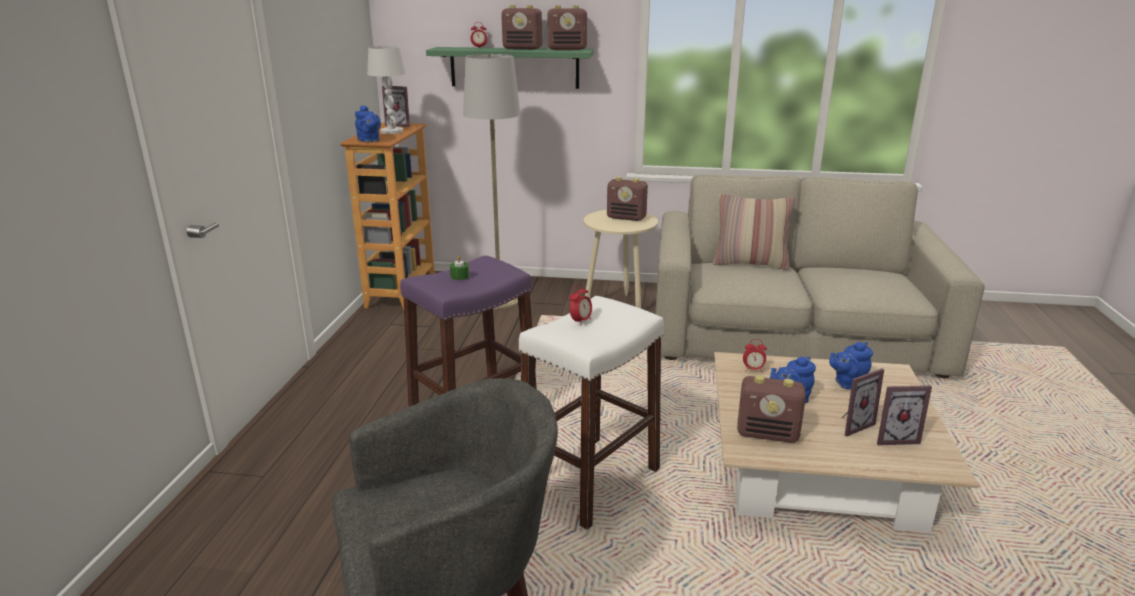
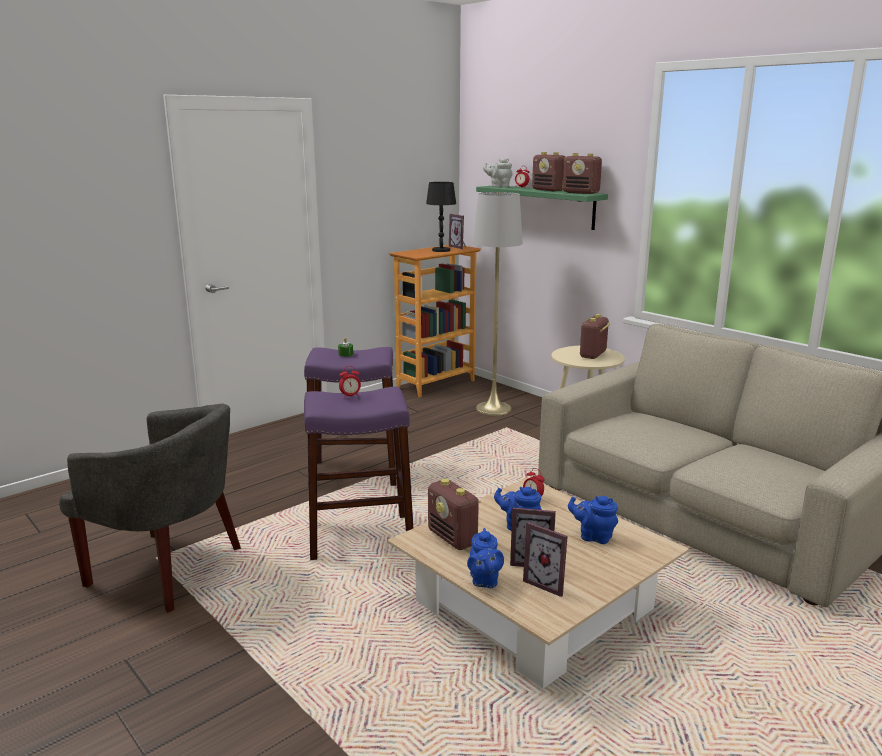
camera: 40 degrees right, 5 degrees down
blue teapot [355,105,381,142] -> blue teapot moved to [467,528,504,588]
white table lamp [367,46,405,134] -> black table lamp [426,182,456,252]
white stool [519,296,664,530] -> purple stool [304,387,413,560]
radio [607,177,648,221] -> radio turned 60 degrees clockwise [580,314,610,359]
pillow [713,194,795,270] -> none
none -> grey teapot [483,158,513,187]

